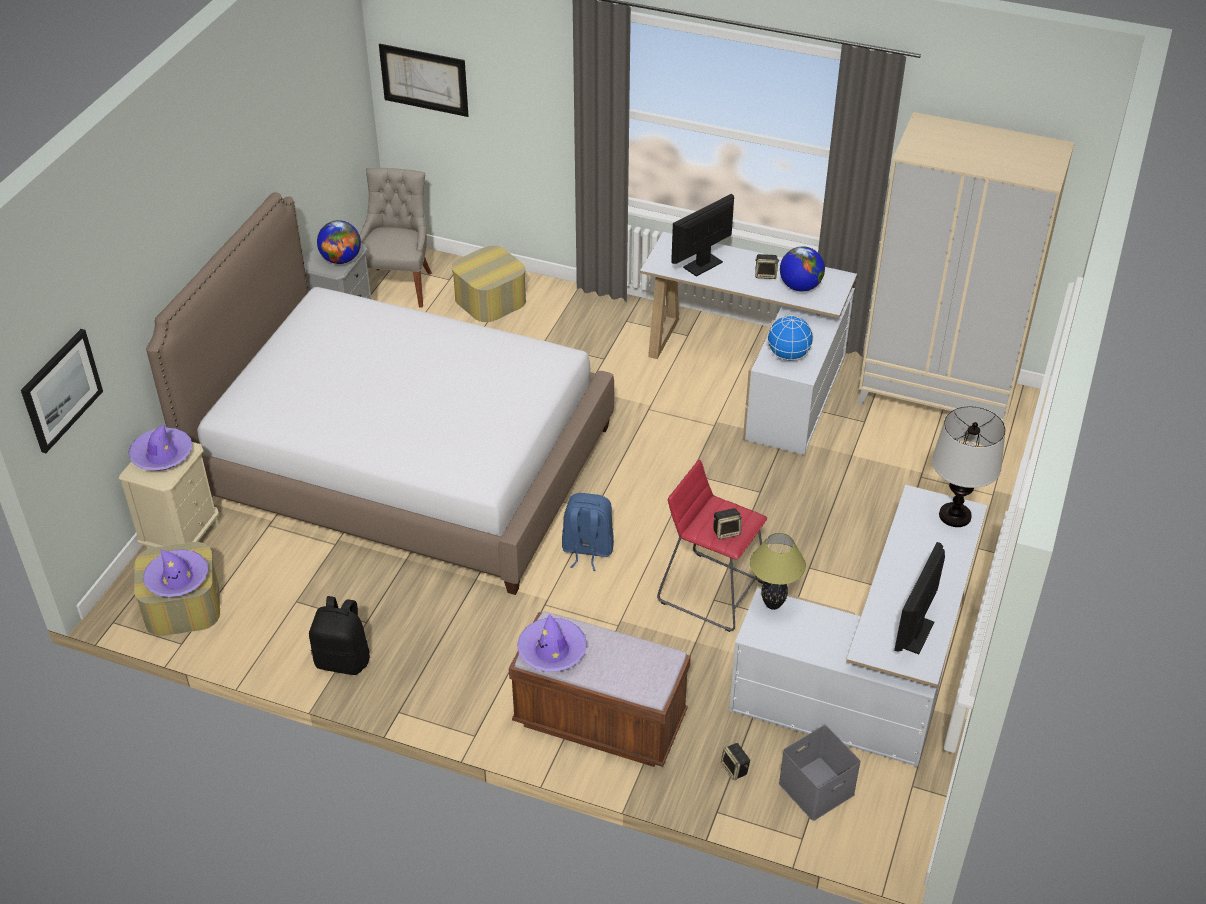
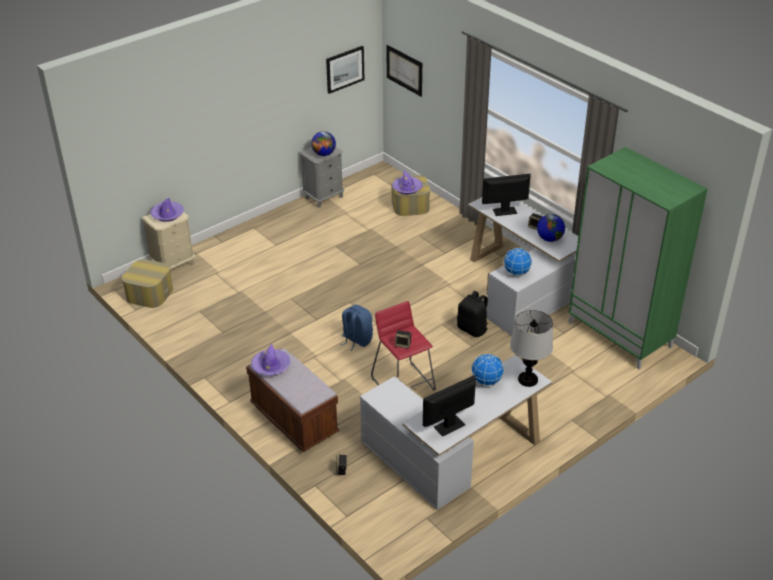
camera: 30 degrees right, 5 degrees down
picture [21,329,103,453] -> picture moved to [326,46,364,94]
purple hat [143,549,208,597] -> purple hat moved to [392,170,423,194]
bed [146,192,614,595] -> none
black backpack [309,596,370,675] -> black backpack moved to [457,291,489,337]
grey chair [359,168,432,308] -> none
table lamp [750,533,806,610] -> none
grey storage box [779,725,861,821] -> none
beige wardrobe [857,112,1075,424] -> green wardrobe [568,147,707,370]
none -> globe [471,354,504,386]

